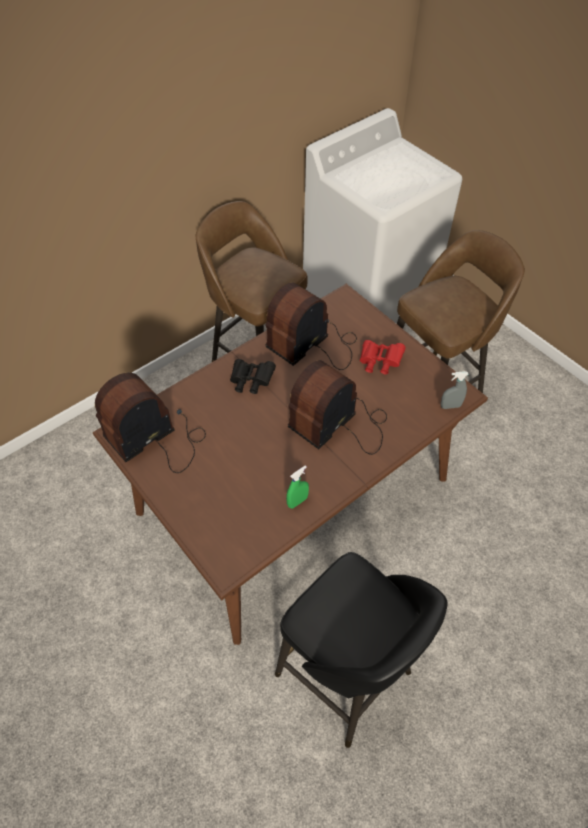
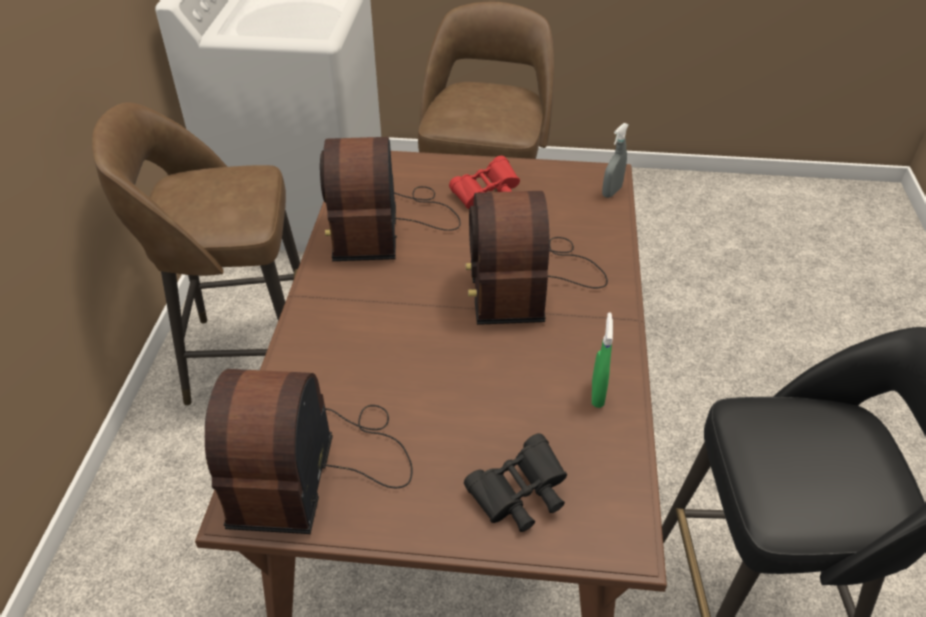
camera: 45 degrees left, 10 degrees down
black binoculars [230,359,276,394] -> black binoculars moved to [464,433,567,532]

